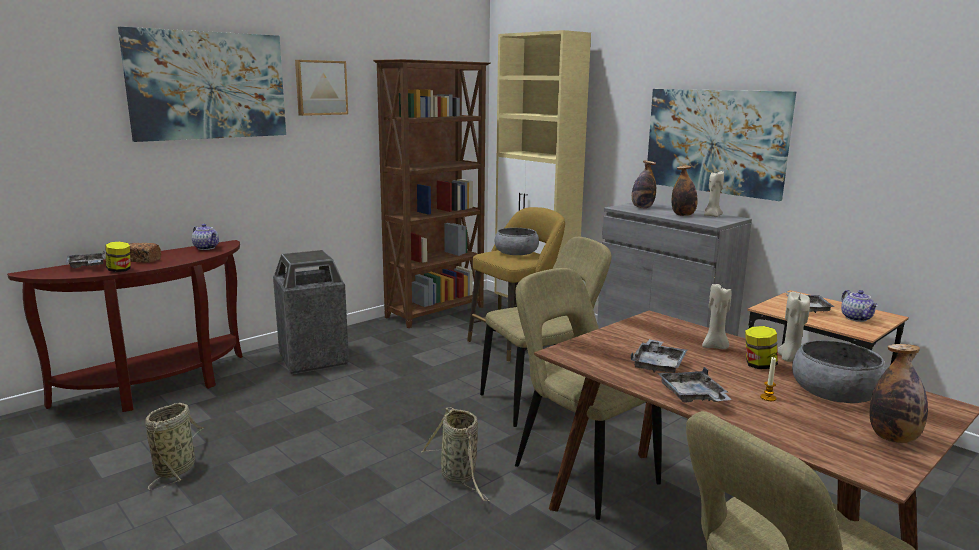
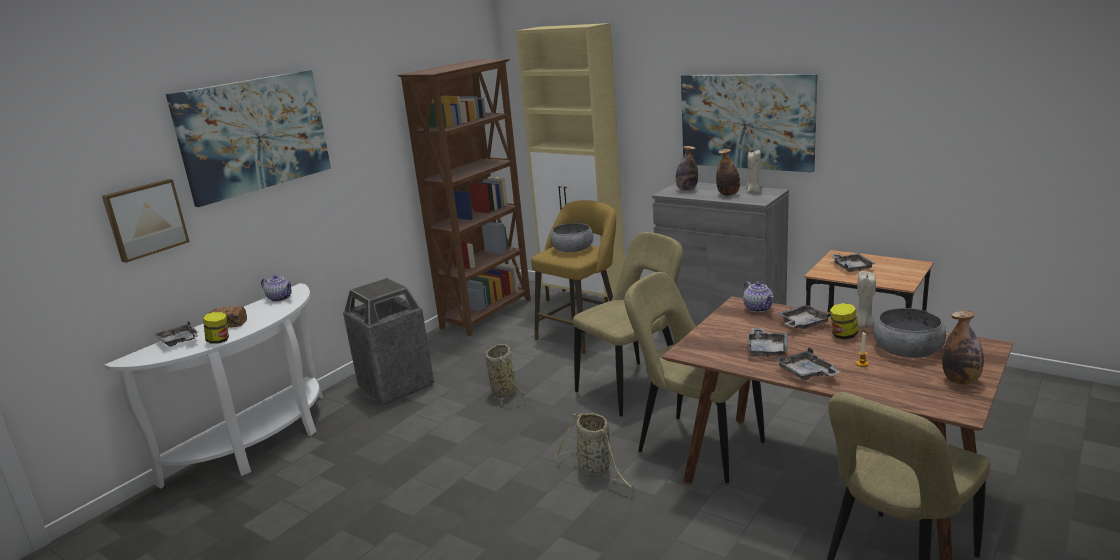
camera: 10 degrees left, 5 degrees up
brown console table [7,240,243,412] -> white console table [105,283,323,489]
basket [145,403,204,491] -> basket moved to [485,344,526,406]
picture [295,60,348,116] -> picture moved to [102,179,189,263]
beige candle [702,284,732,349] -> grey tray [778,305,831,329]
teapot [841,290,878,322] -> teapot moved to [743,281,773,312]

